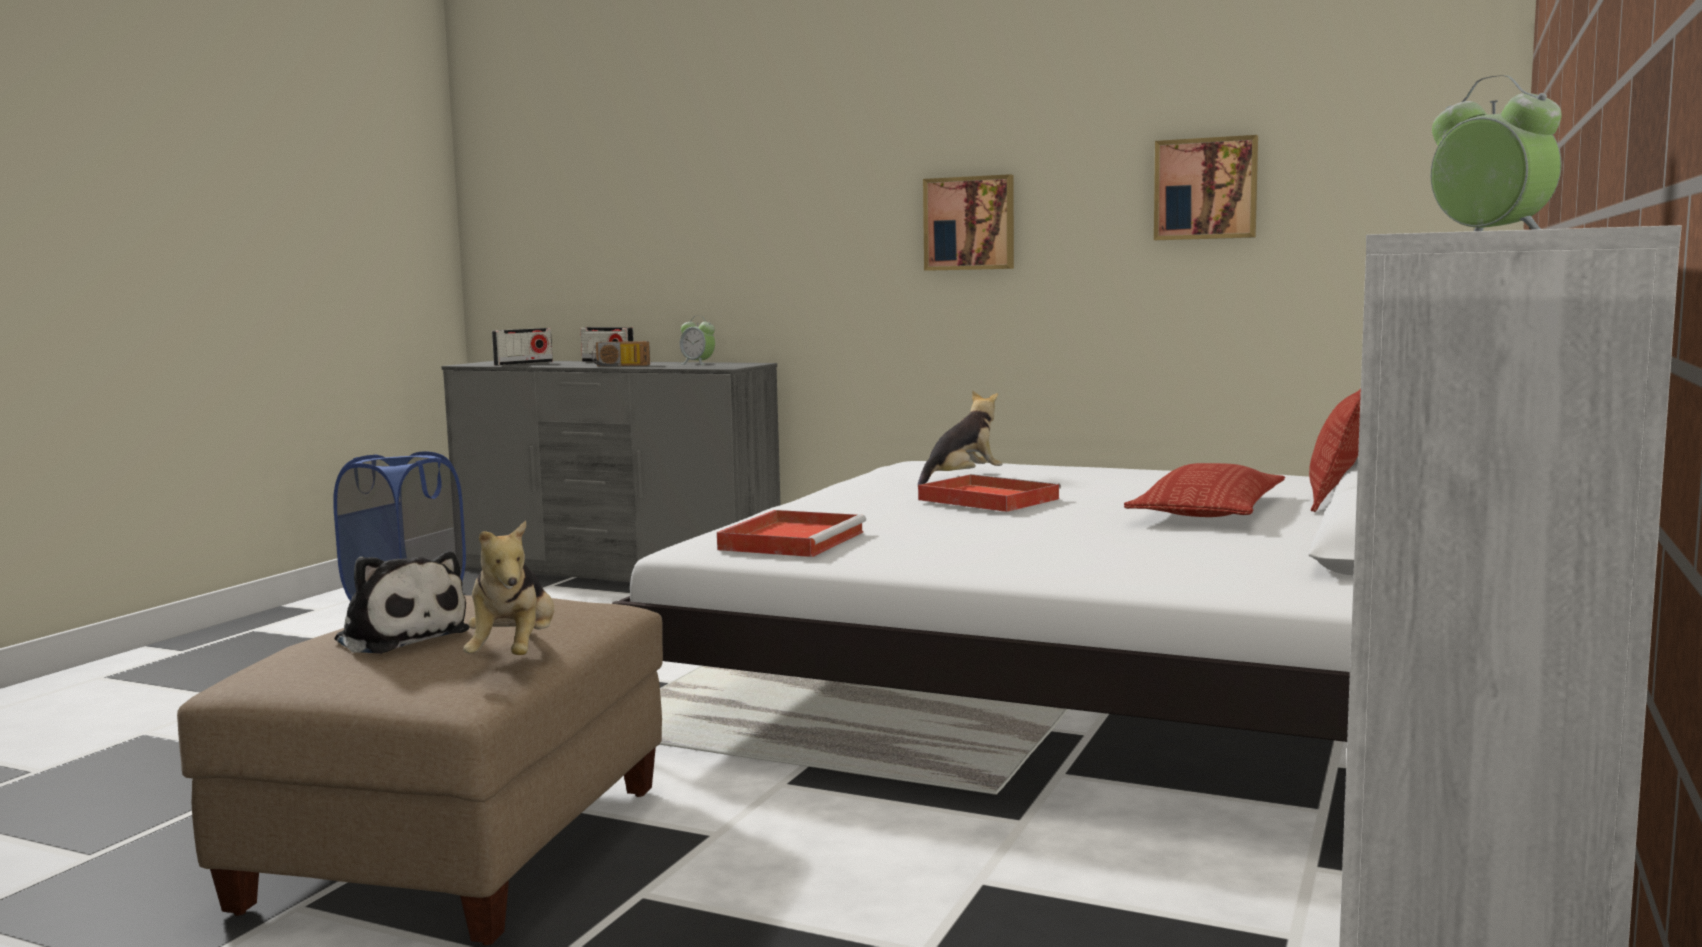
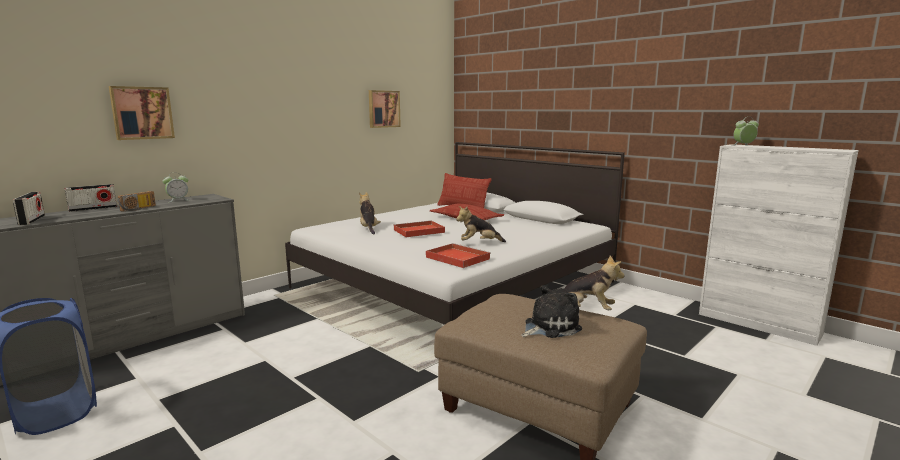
camera: 70 degrees left, 5 degrees up
picture [923,174,1014,271] -> picture moved to [109,86,175,140]
none -> plush toy [456,206,506,242]

